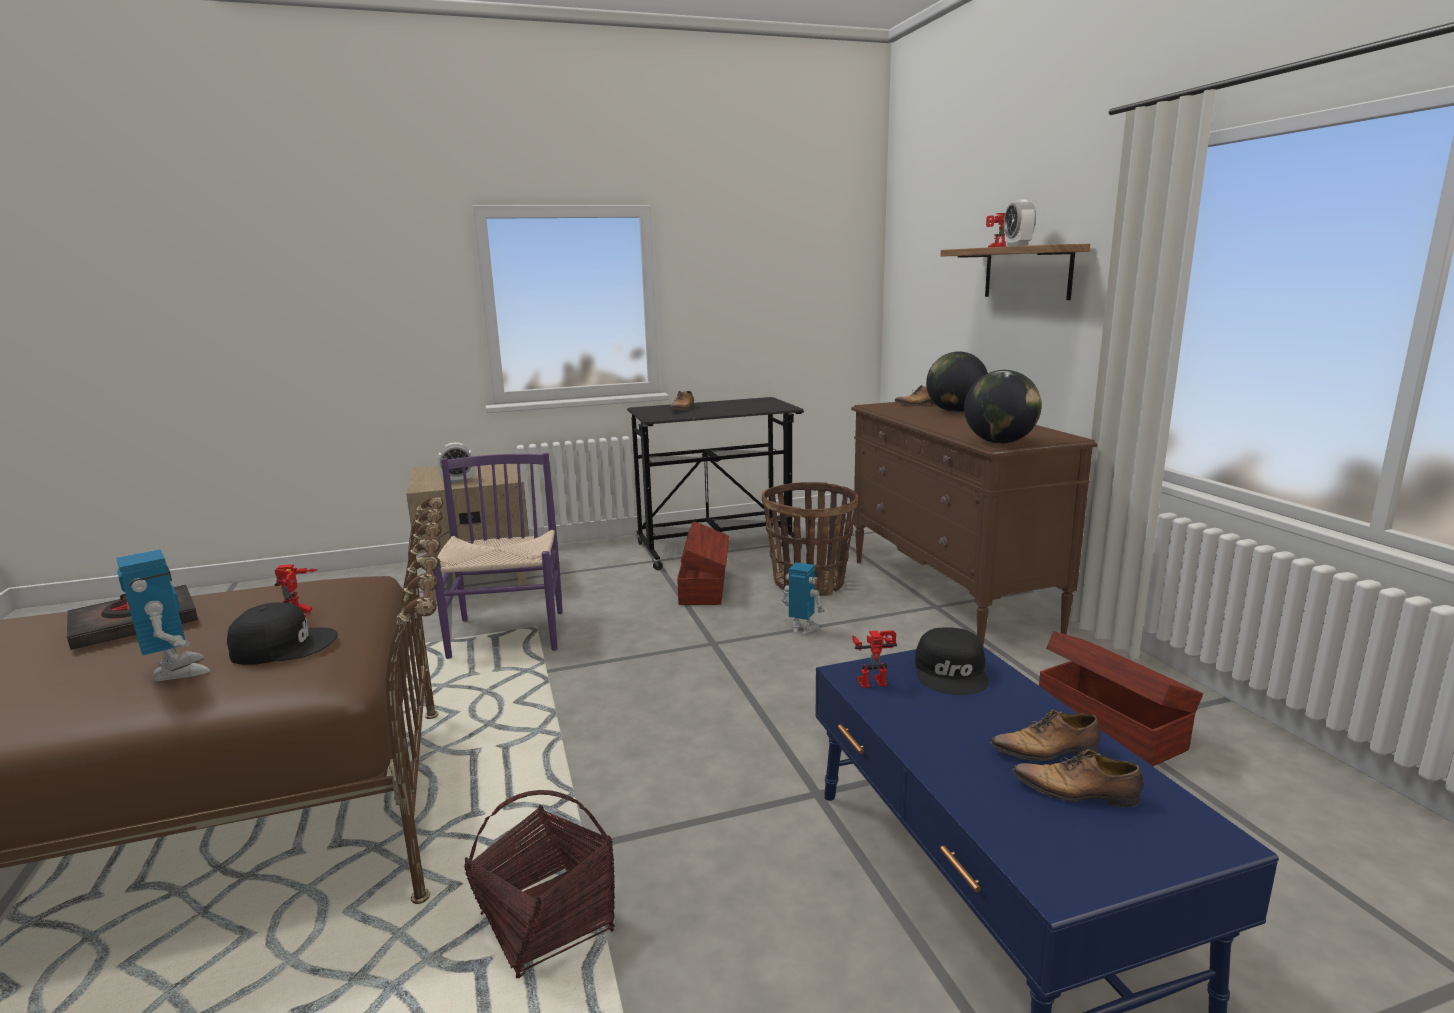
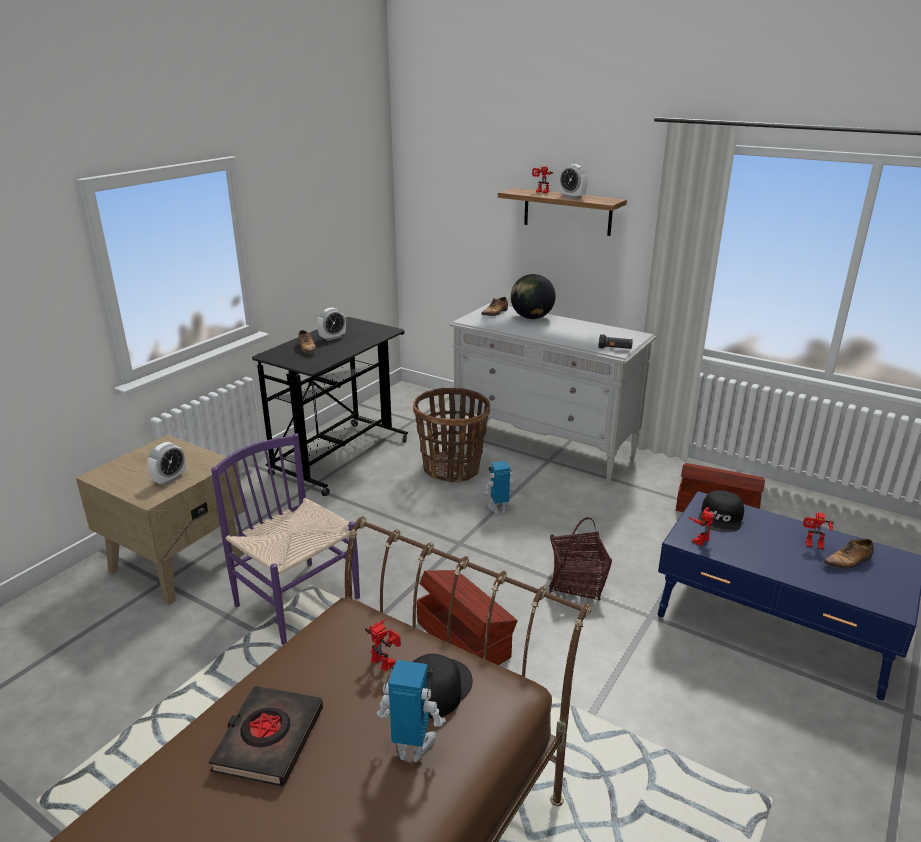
camera: 40 degrees left, 10 degrees up
basket [464,790,615,978] -> basket moved to [549,517,612,601]
brown storage box [677,521,729,605] -> brown storage box moved to [417,570,518,665]
brown dresser [851,402,1097,646] -> white dresser [450,303,656,485]
black cap [915,627,989,695] -> black cap turned 60 degrees clockwise [699,490,744,532]
globe [964,370,1042,443] -> black flashlight [599,334,633,349]
shoe [990,709,1100,761] -> toy robot [803,512,834,550]
none -> alarm clock [317,307,346,341]

